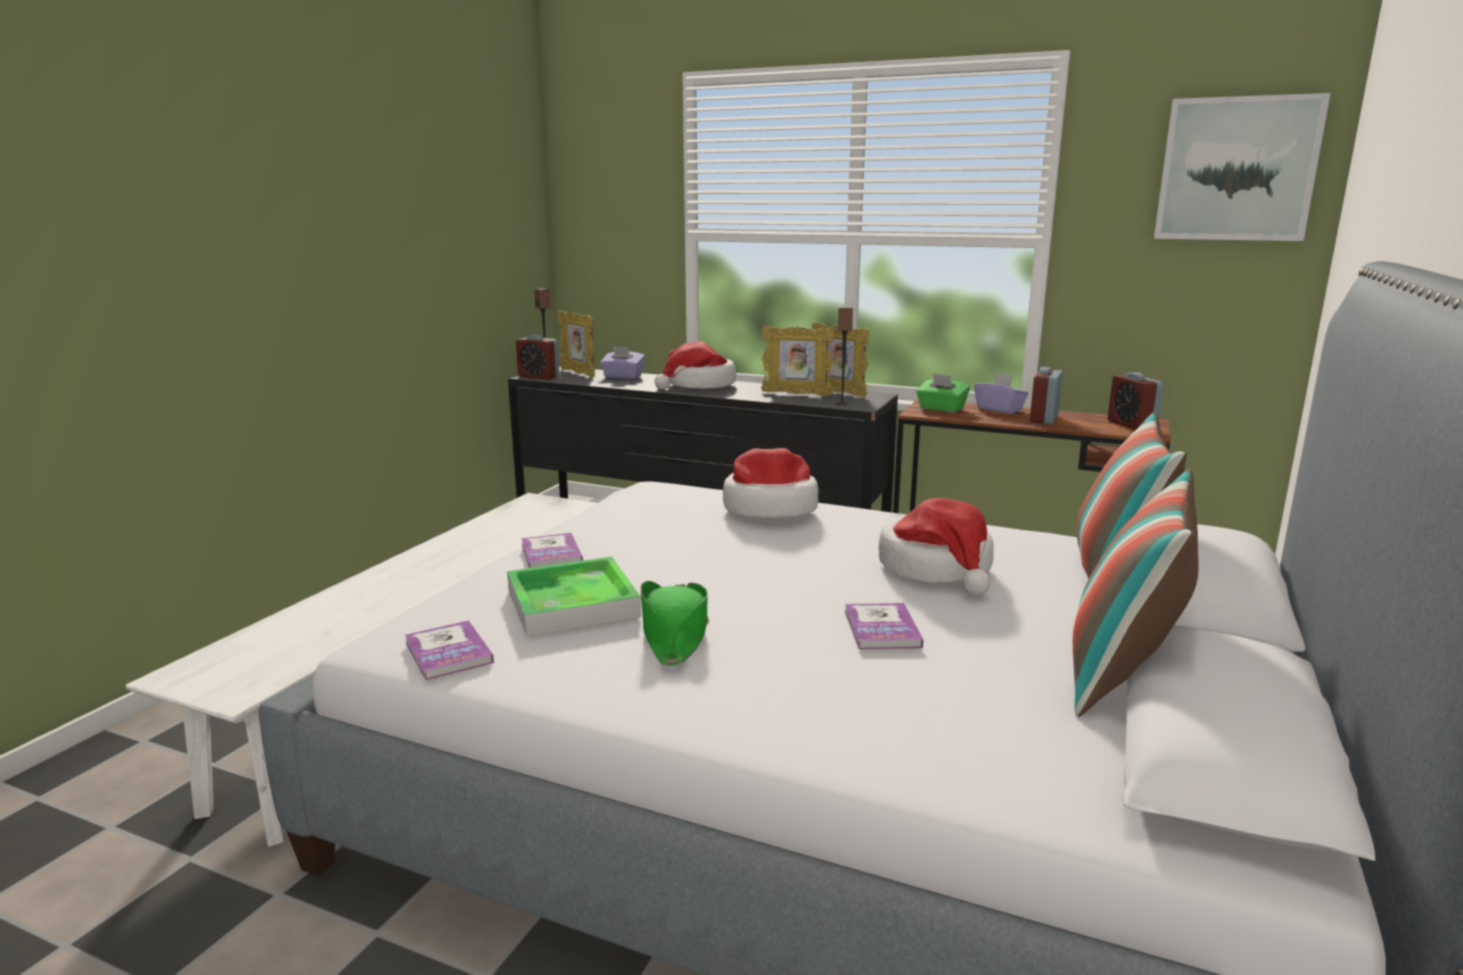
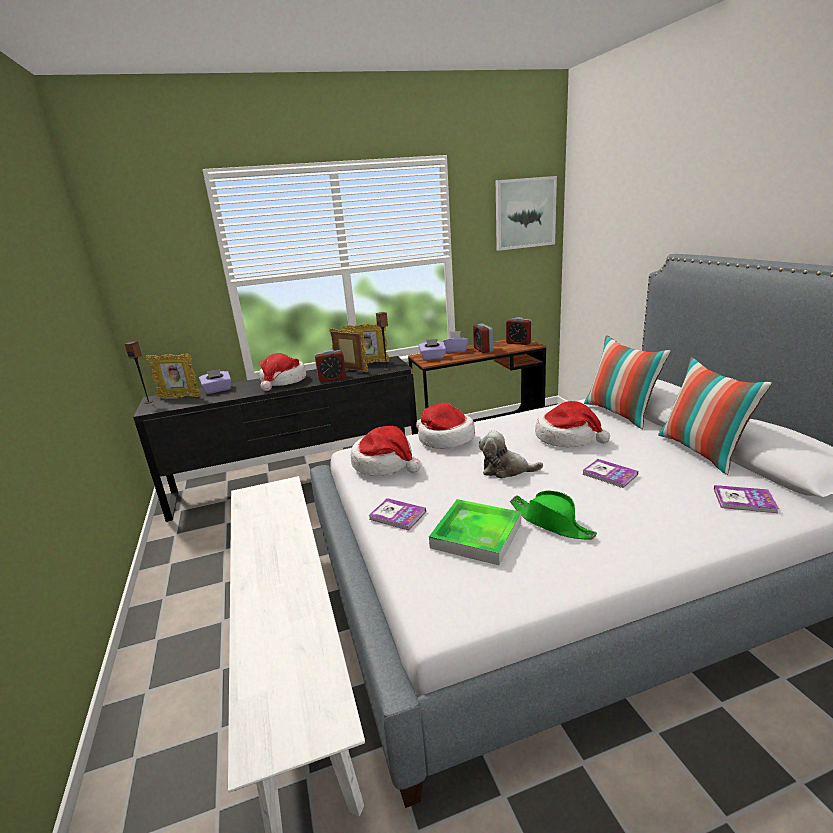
camera: 40 degrees left, 5 degrees up
book [405,621,494,680] -> book moved to [714,485,779,513]
alarm clock [516,334,559,380] -> alarm clock moved to [315,350,346,382]
picture frame [761,326,834,396] -> picture frame turned 120 degrees counterclockwise [330,328,368,372]
green tissue box [916,373,970,413] -> purple tissue box [418,339,446,360]
none -> hat [351,426,421,475]
none -> plush toy [479,431,543,479]

